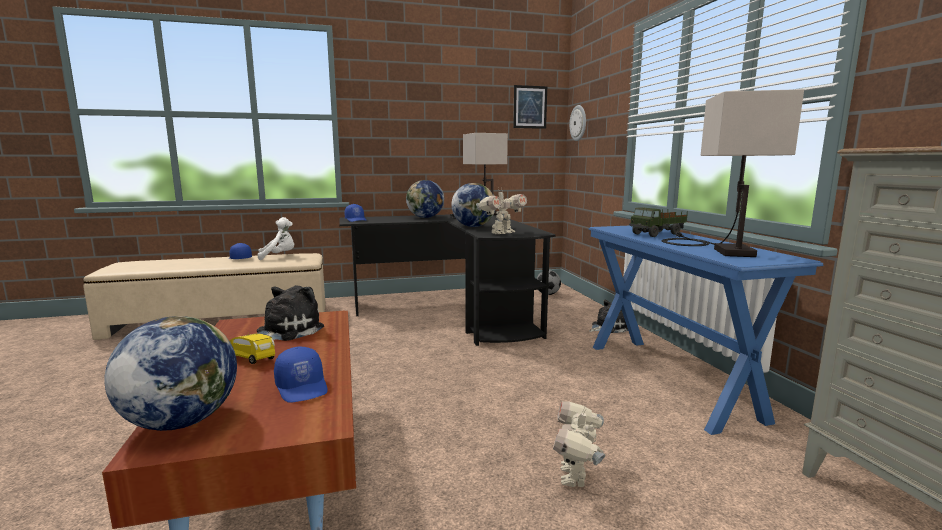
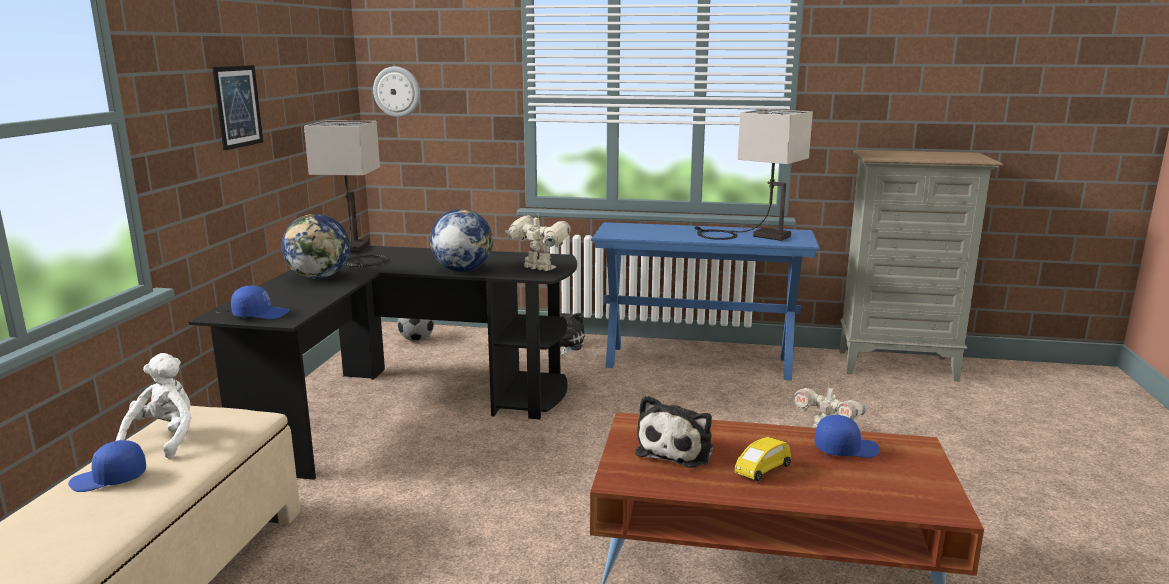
camera: 65 degrees left, 5 degrees up
globe [104,316,237,431] -> none
plush toy [257,285,324,341] -> plush toy turned 120 degrees counterclockwise [635,395,713,468]
toy robot [476,187,527,234] -> toy robot turned 45 degrees counterclockwise [505,214,571,271]
picture [513,85,547,129] -> picture moved to [212,65,263,150]
toy truck [629,207,688,237] -> none

